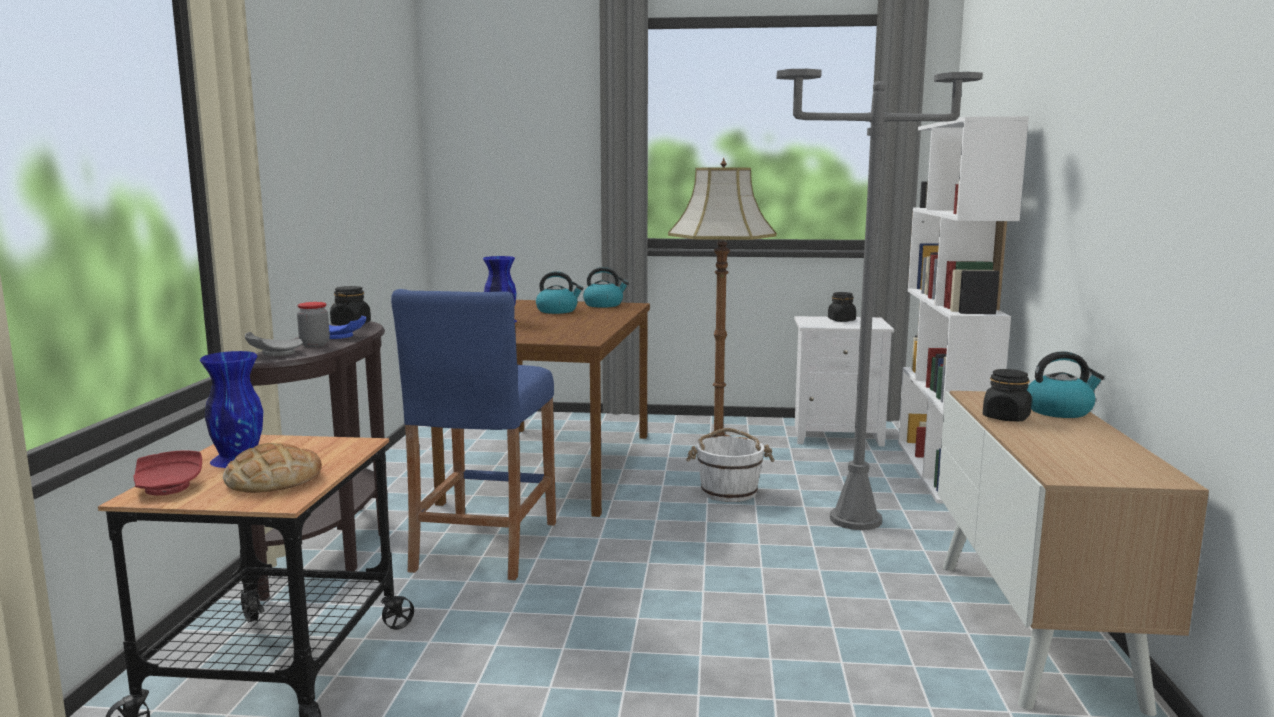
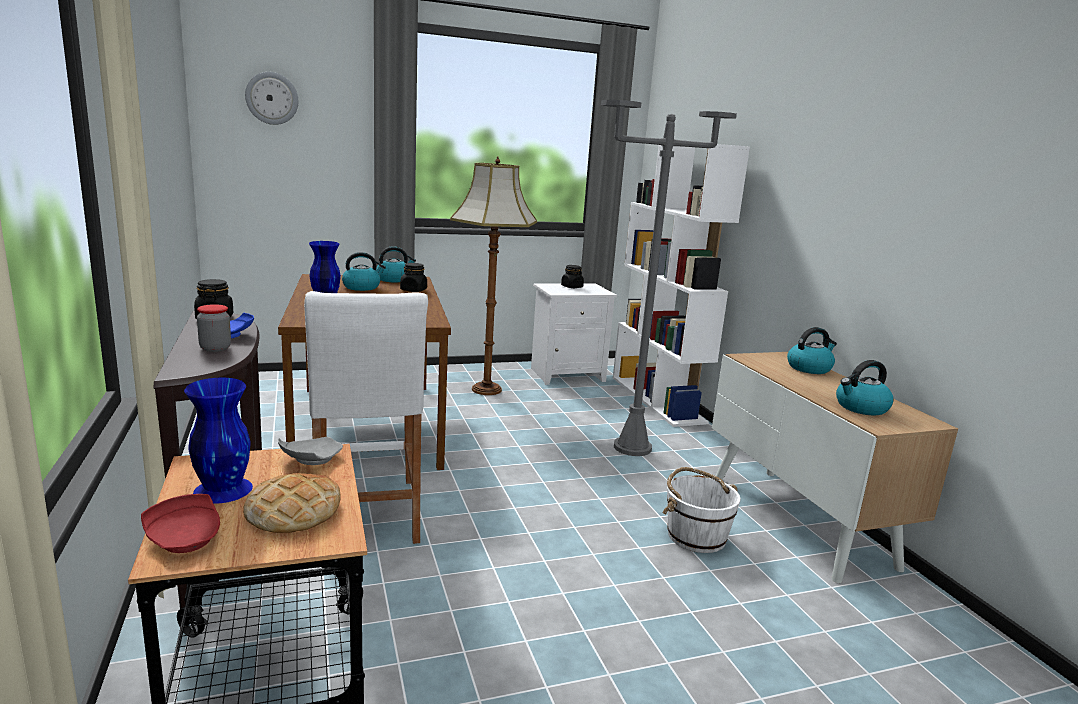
camera: 25 degrees left, 5 degrees up
grey plate [245,332,303,356] -> grey plate moved to [278,437,343,465]
blue stool [391,289,556,580] -> white stool [304,291,428,544]
white bucket [686,428,775,502] -> white bucket moved to [662,467,741,553]
black jar [983,369,1032,421] -> black jar moved to [400,263,427,292]
none -> wall clock [245,72,298,125]
none -> kettle [836,360,894,416]

